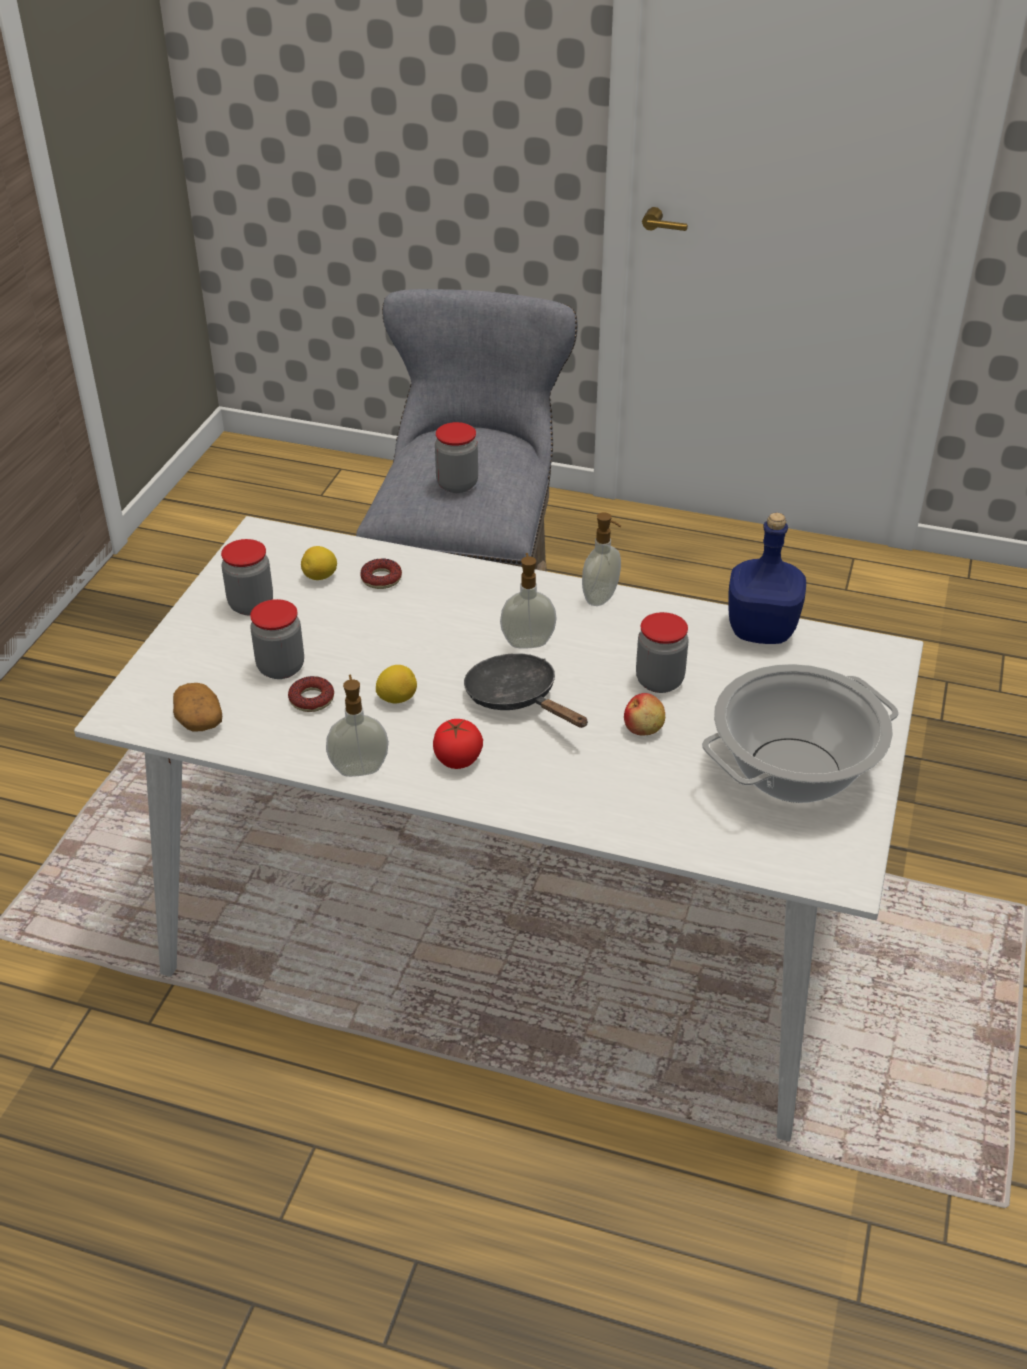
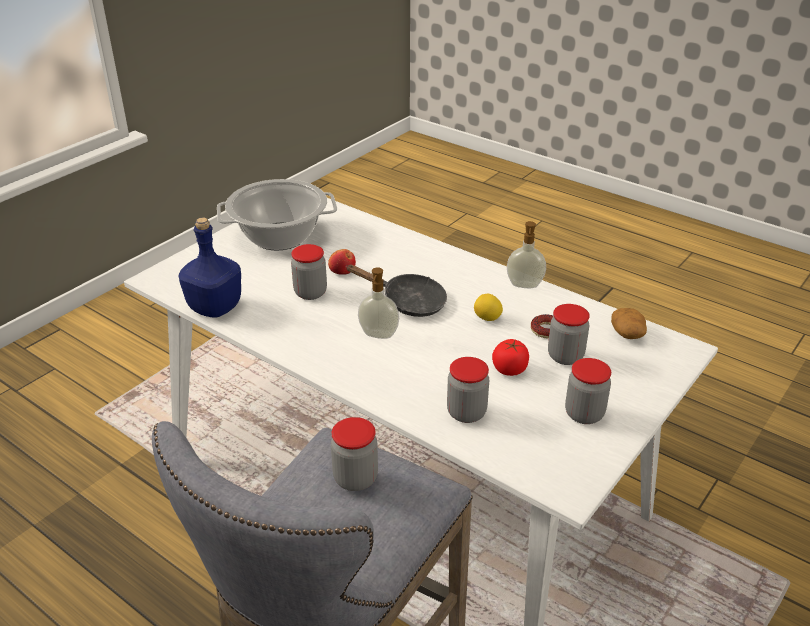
camera: 160 degrees left, 5 degrees down
lemon [301,546,337,580] -> none
donut [360,558,402,589] -> jar [447,357,489,423]
tomato [433,719,483,769] -> tomato moved to [492,339,529,376]
black frying pan [464,653,588,728] -> black frying pan turned 45 degrees counterclockwise [346,264,447,317]
soap dispenser [582,512,621,606] -> none

